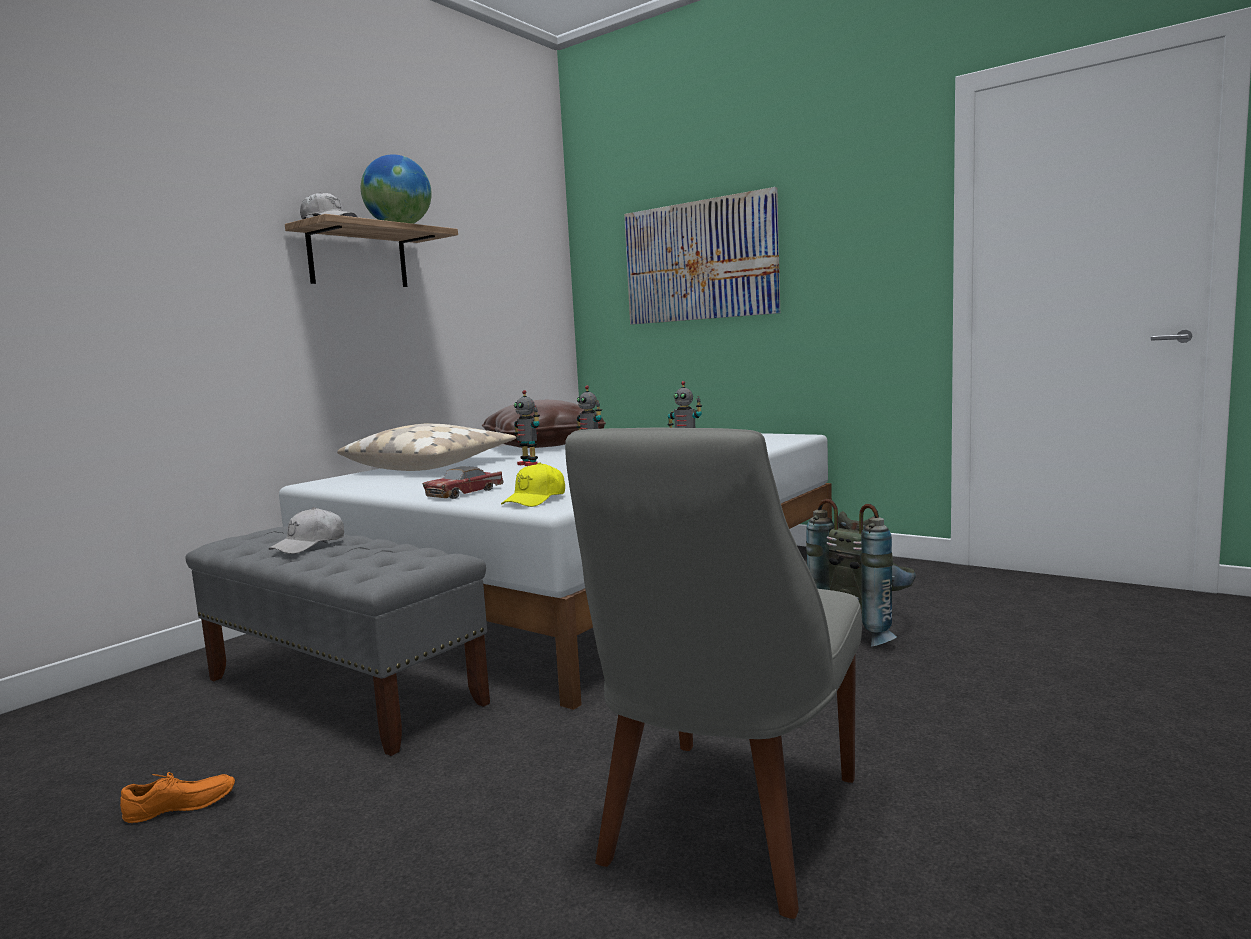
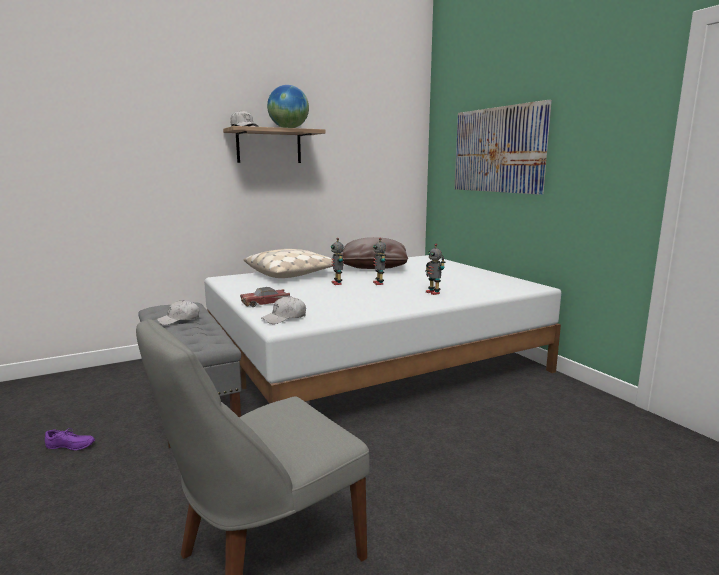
camera: 25 degrees right, 5 degrees up
orange shoe [120,772,235,823] -> purple shoe [45,428,95,450]
yellow cap [501,463,565,507] -> white cap [261,296,306,324]
grey backpack [806,499,916,646] -> none

